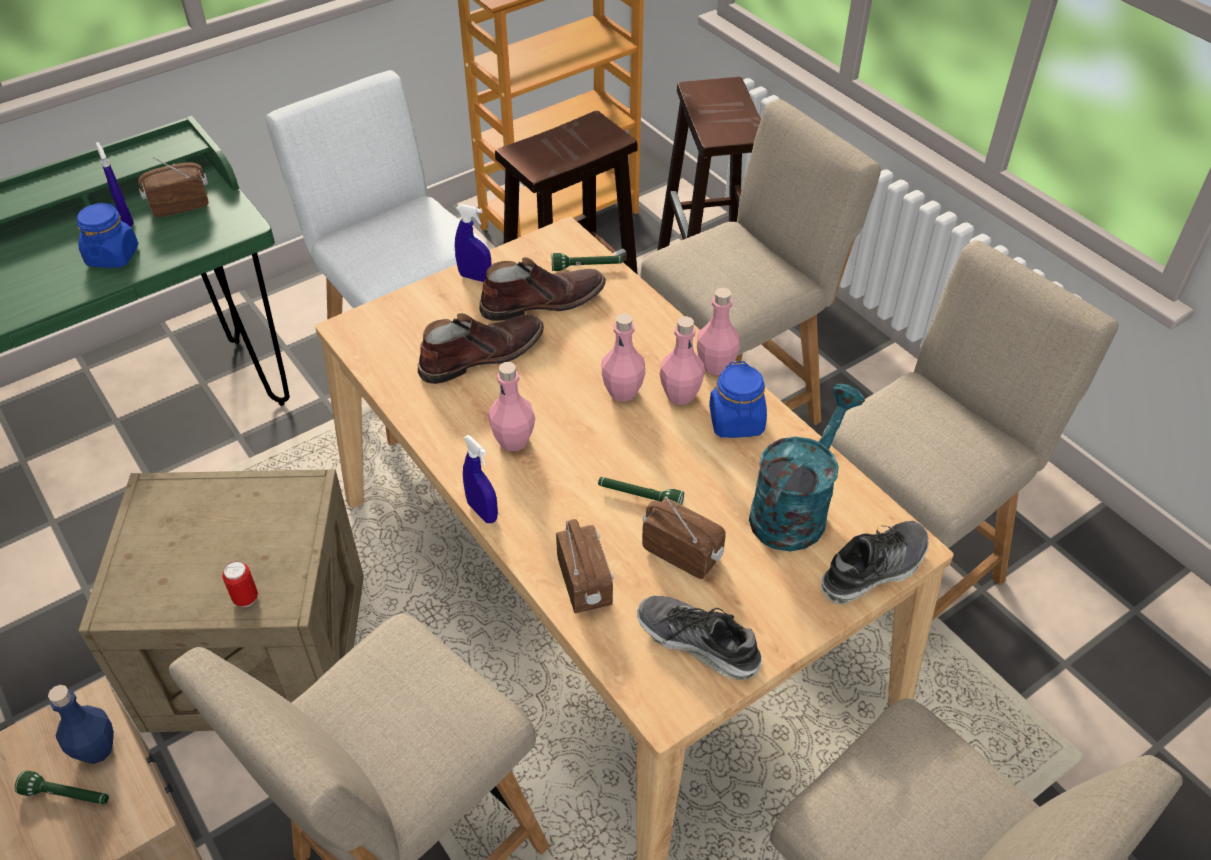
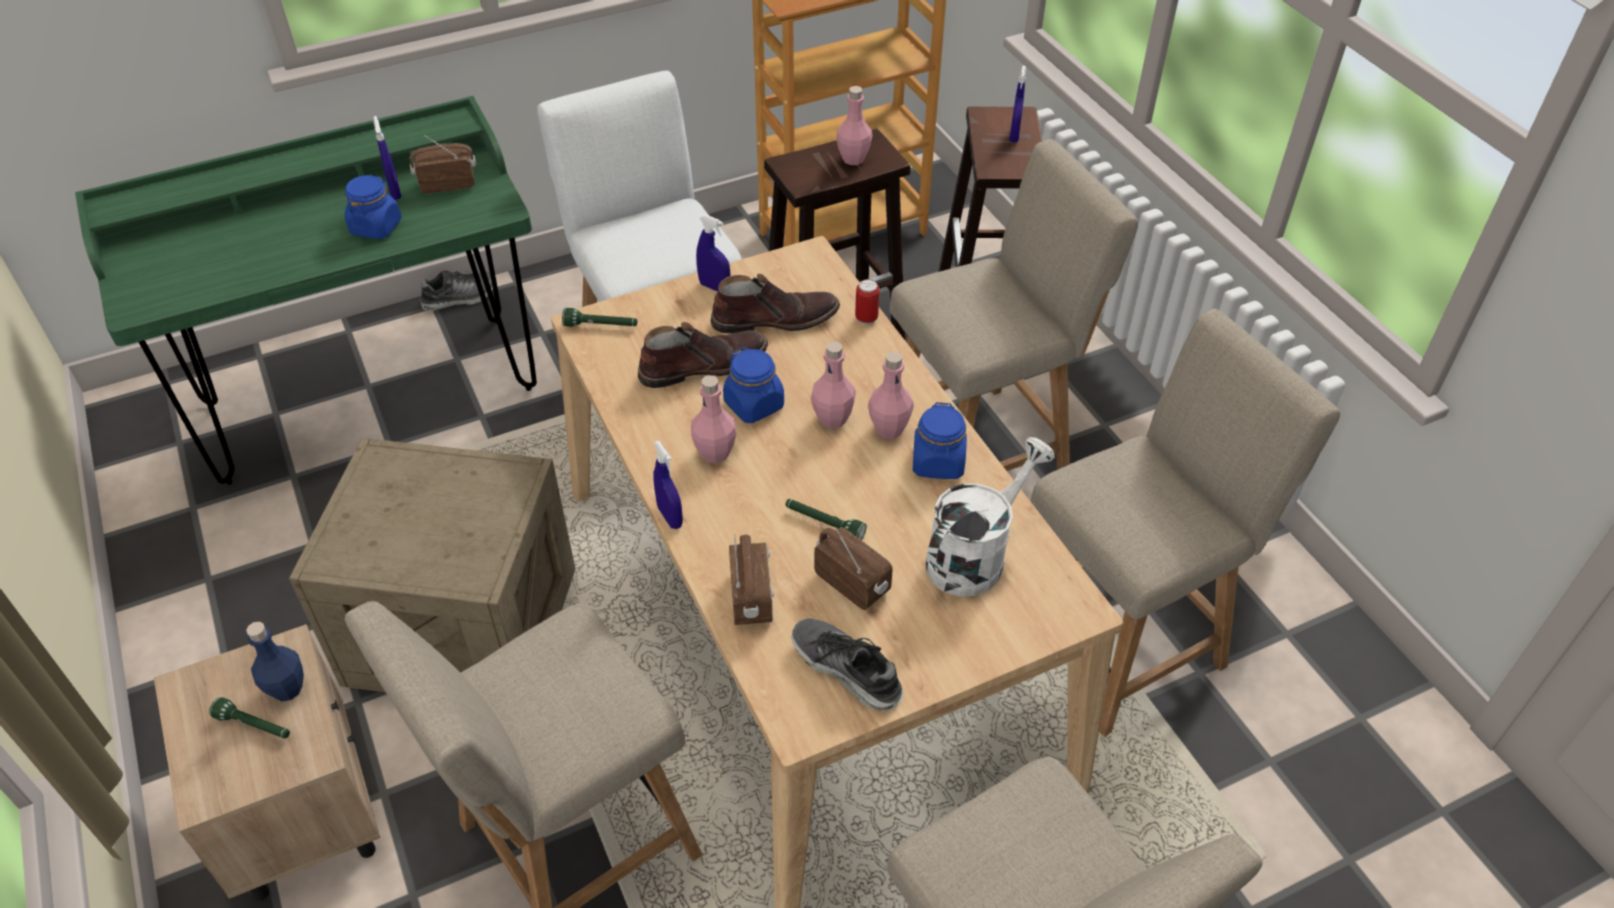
camera: 10 degrees right, 0 degrees up
can [222,561,258,607] -> can moved to [855,279,880,325]
green flashlight [551,253,623,271] -> green flashlight moved to [562,308,637,327]
pink bottle [697,287,740,376] -> pink bottle moved to [836,86,873,165]
turquoise watering can [749,384,865,551] -> white watering can [926,437,1055,596]
shoe [821,521,929,604] -> shoe moved to [420,270,493,311]
none -> blue jar [723,347,784,423]
none -> blue spray bottle [1009,66,1026,142]

